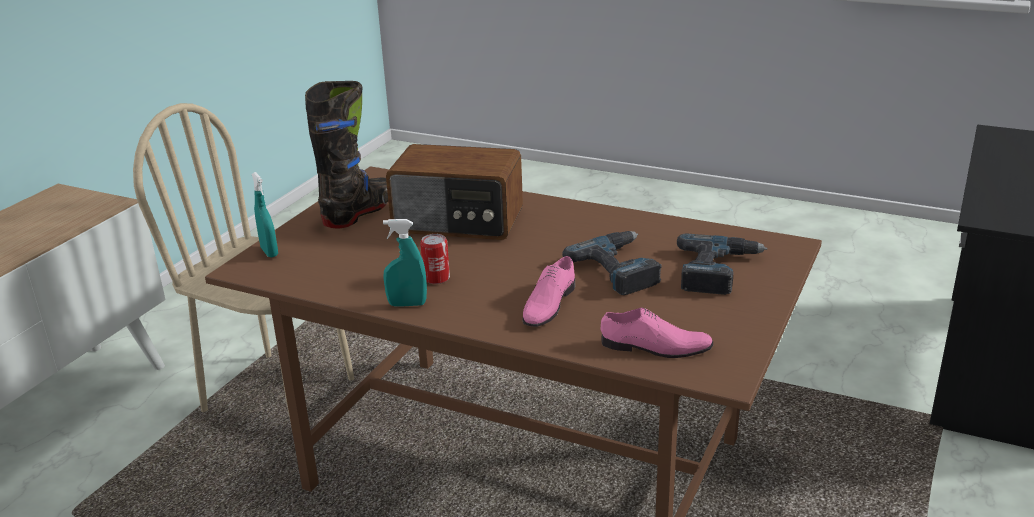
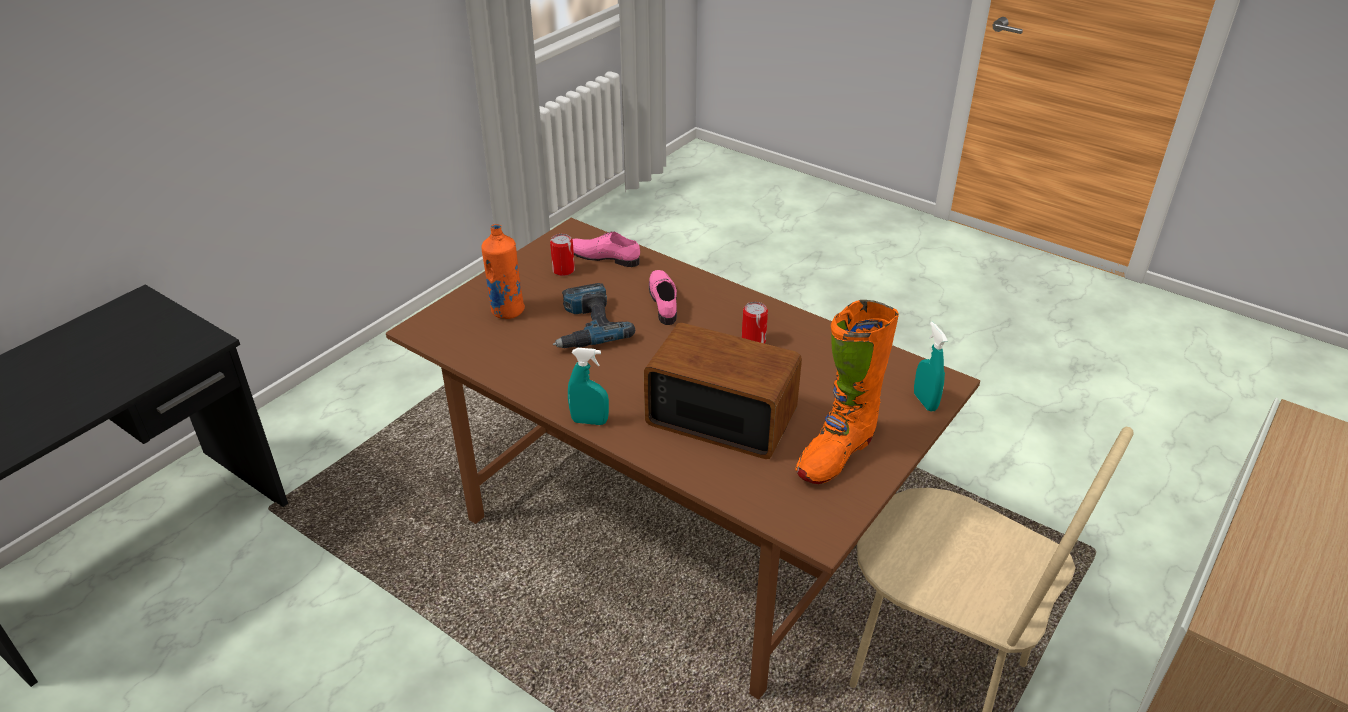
camera: 170 degrees left, 10 degrees up
black boot [305,81,388,228] -> orange boot [796,300,899,484]
turquoise spray bottle [383,219,427,307] -> turquoise spray bottle moved to [568,348,609,425]
pink shoe [523,256,575,327] -> pink shoe turned 45 degrees counterclockwise [649,270,677,325]
power drill [677,233,768,295] -> orange bottle [481,224,525,319]
none -> can [550,234,575,276]

